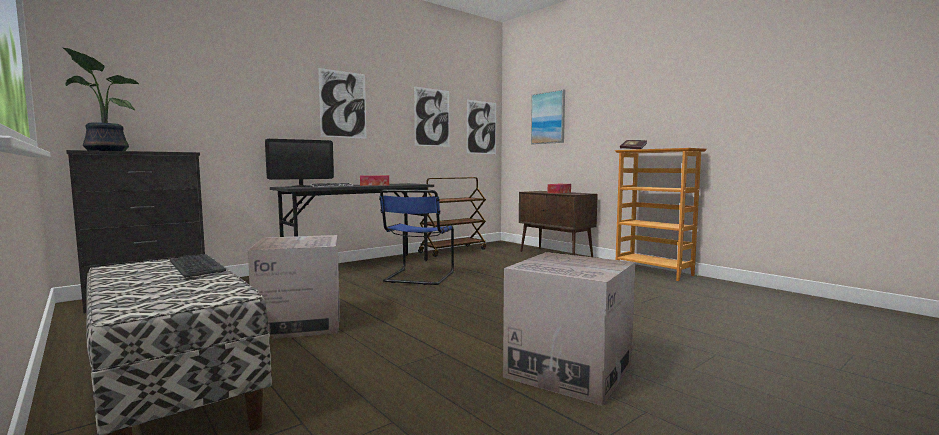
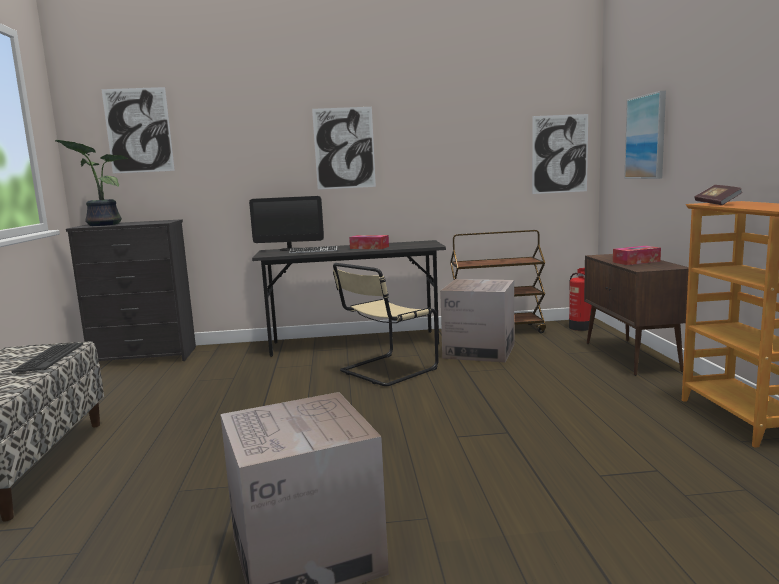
camera: 35 degrees right, 5 degrees up
cardboard box [248,235,340,339] -> cardboard box moved to [440,279,514,363]
blue chair [379,189,454,285] -> beige chair [333,263,439,386]
picture [414,87,449,147] -> picture moved to [101,87,175,173]
none -> fire extinguisher [569,268,592,331]

